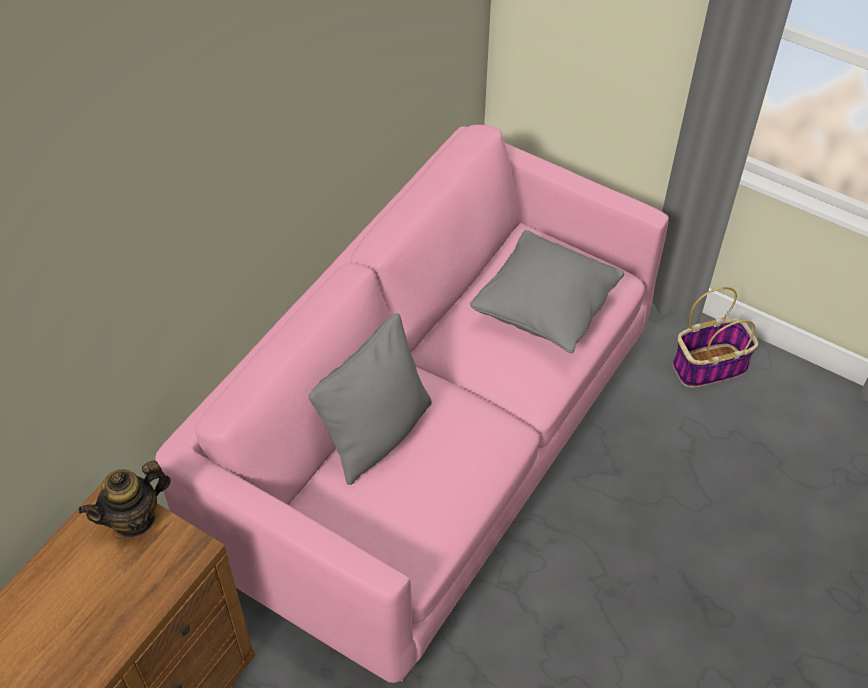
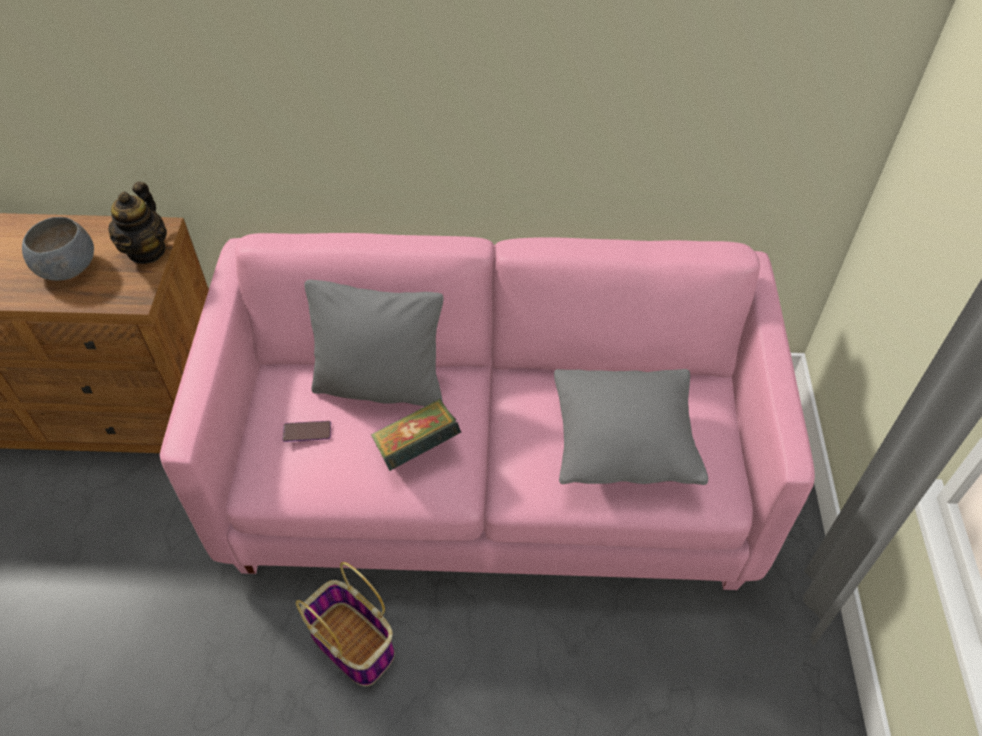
camera: 60 degrees right, 0 degrees up
teapot [78,460,171,538] -> teapot turned 105 degrees counterclockwise [108,182,167,264]
basket [673,287,758,387] -> basket moved to [296,562,395,686]
none -> grey bowl [22,217,94,281]
none -> phone [282,421,331,442]
none -> book [371,399,461,471]

